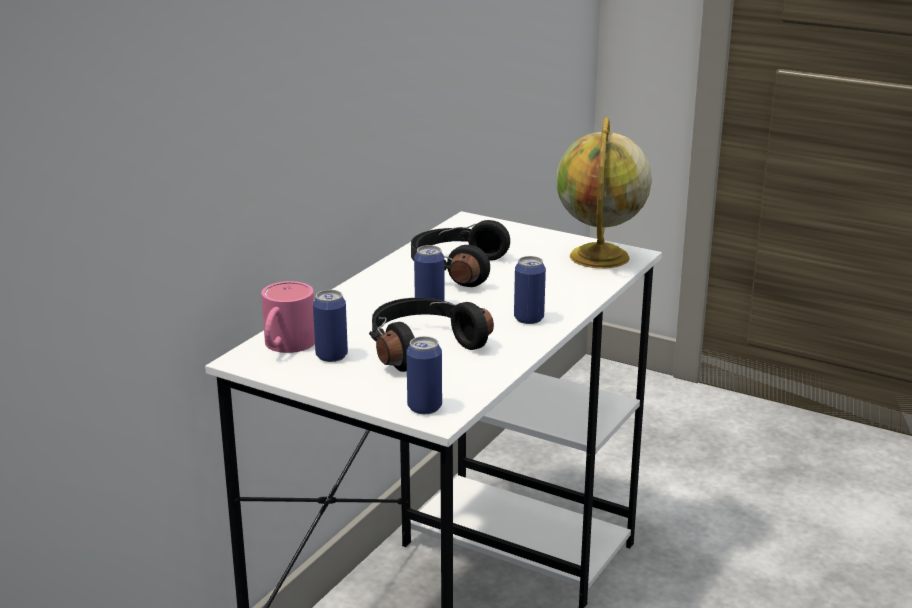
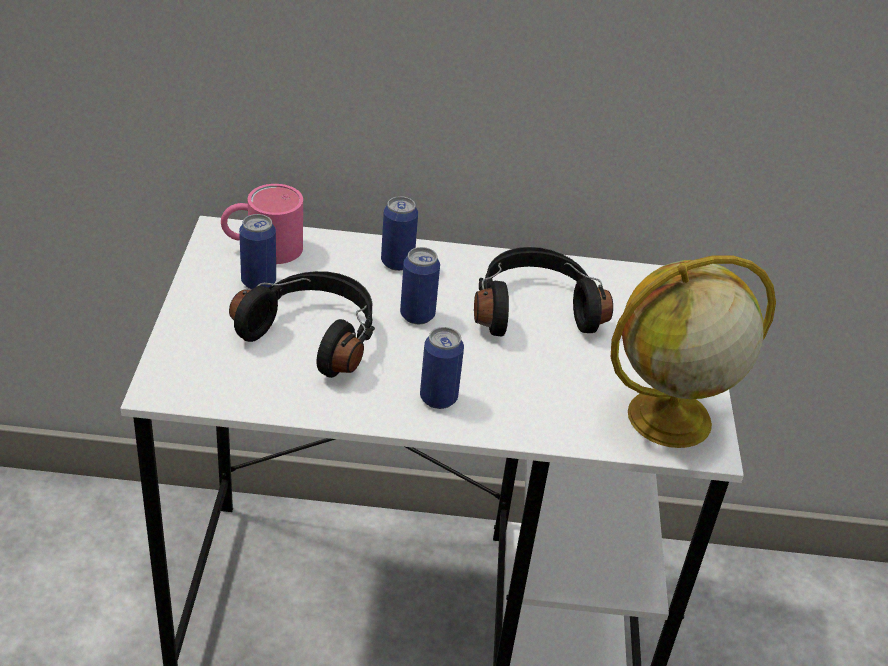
camera: 60 degrees right, 15 degrees up
can [406,336,442,414] -> can moved to [381,196,418,271]

